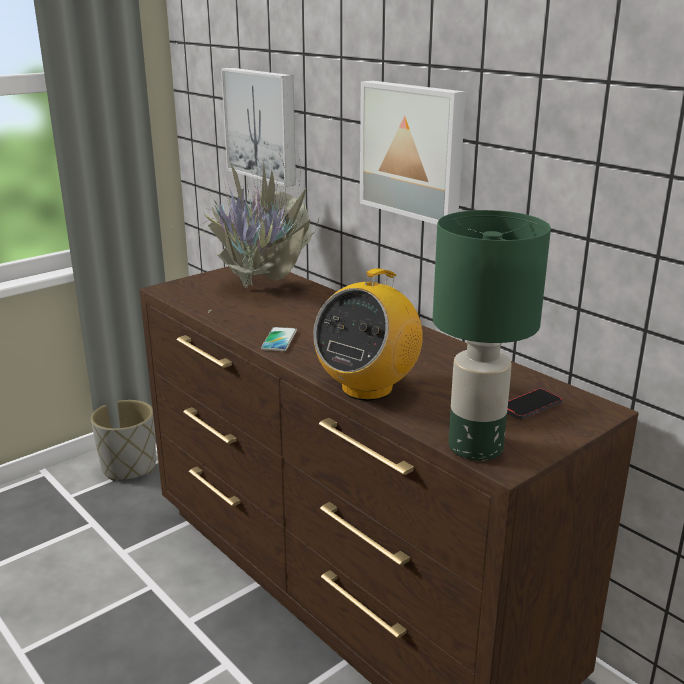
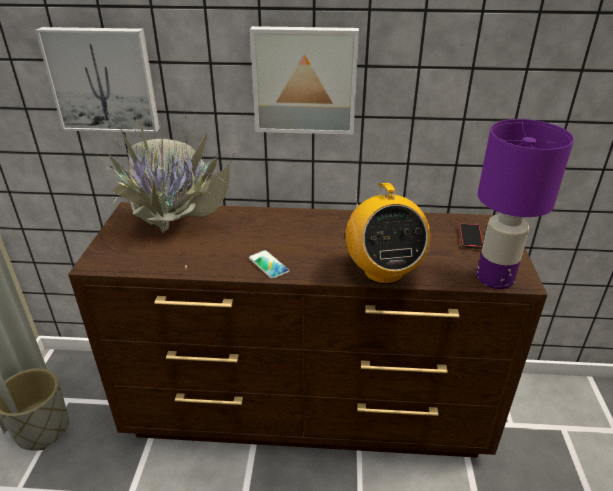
camera: 45 degrees left, 10 degrees up
green table lamp [433,210,551,461] -> purple table lamp [477,119,574,289]

